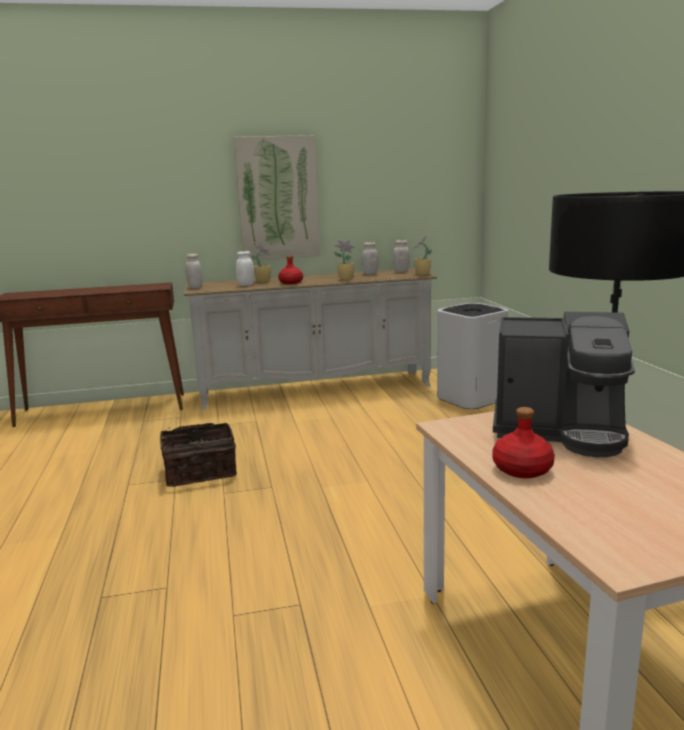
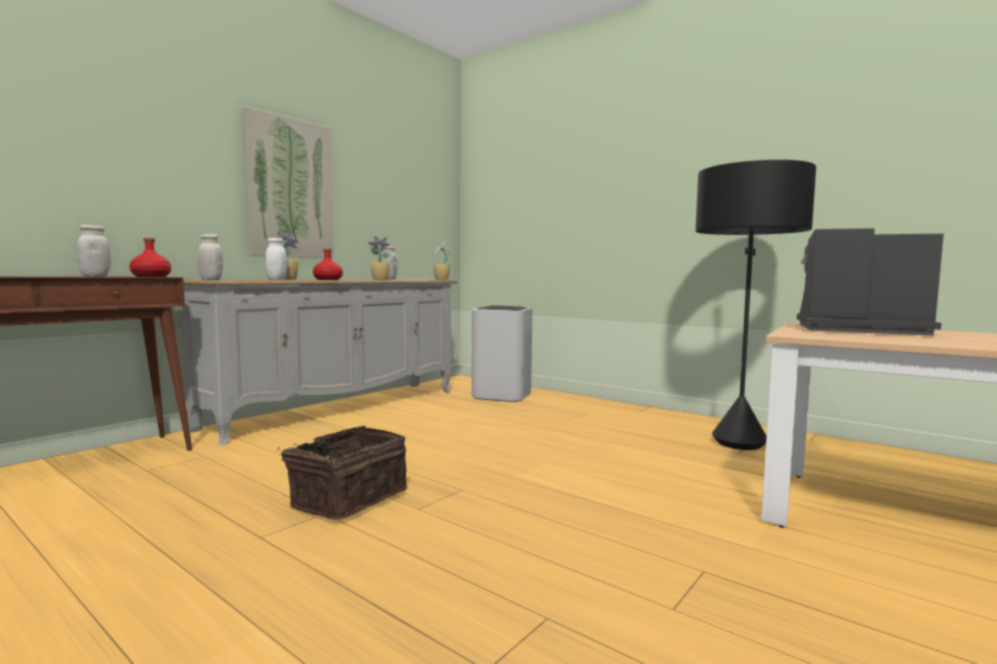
camera: 40 degrees left, 10 degrees down
white jar [393,240,410,272] -> white jar moved to [77,225,111,277]
red bottle [492,407,555,478] -> red bottle moved to [129,238,171,277]
coffee machine [493,312,635,457] -> coffee machine turned 135 degrees counterclockwise [797,228,944,336]

